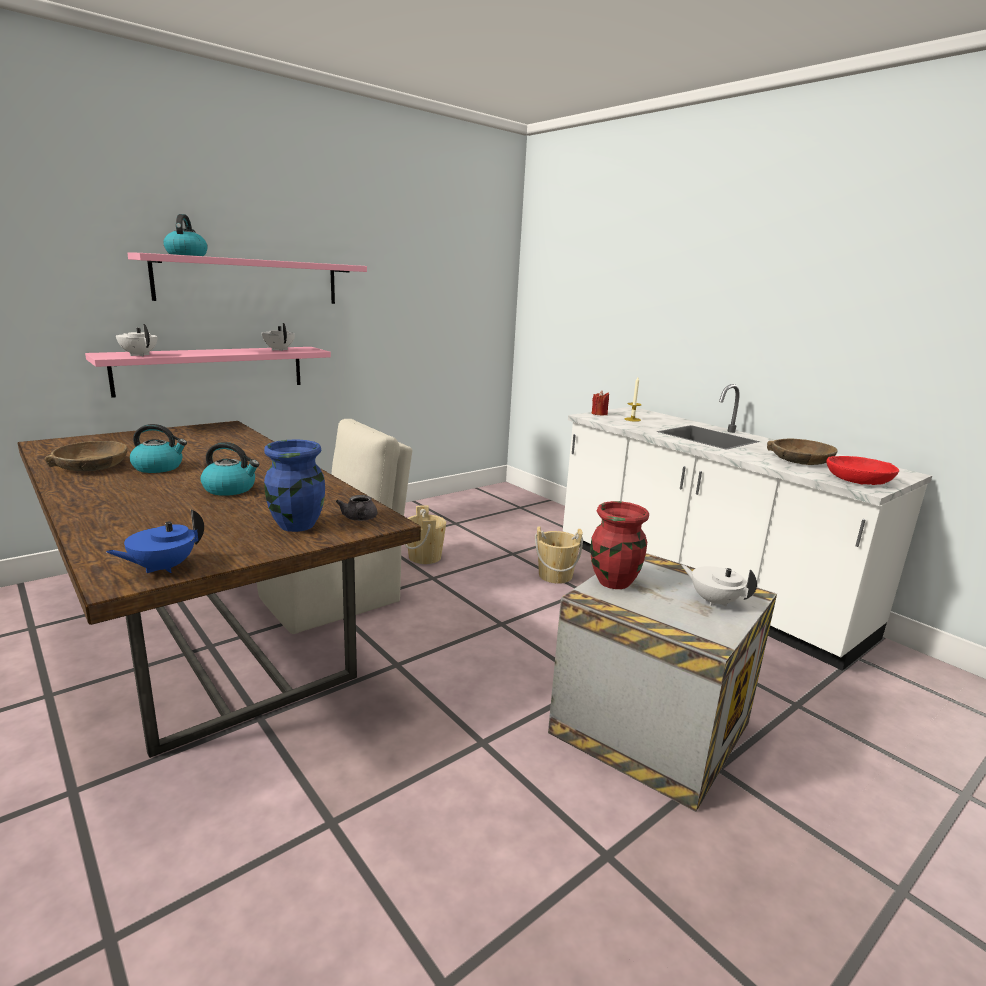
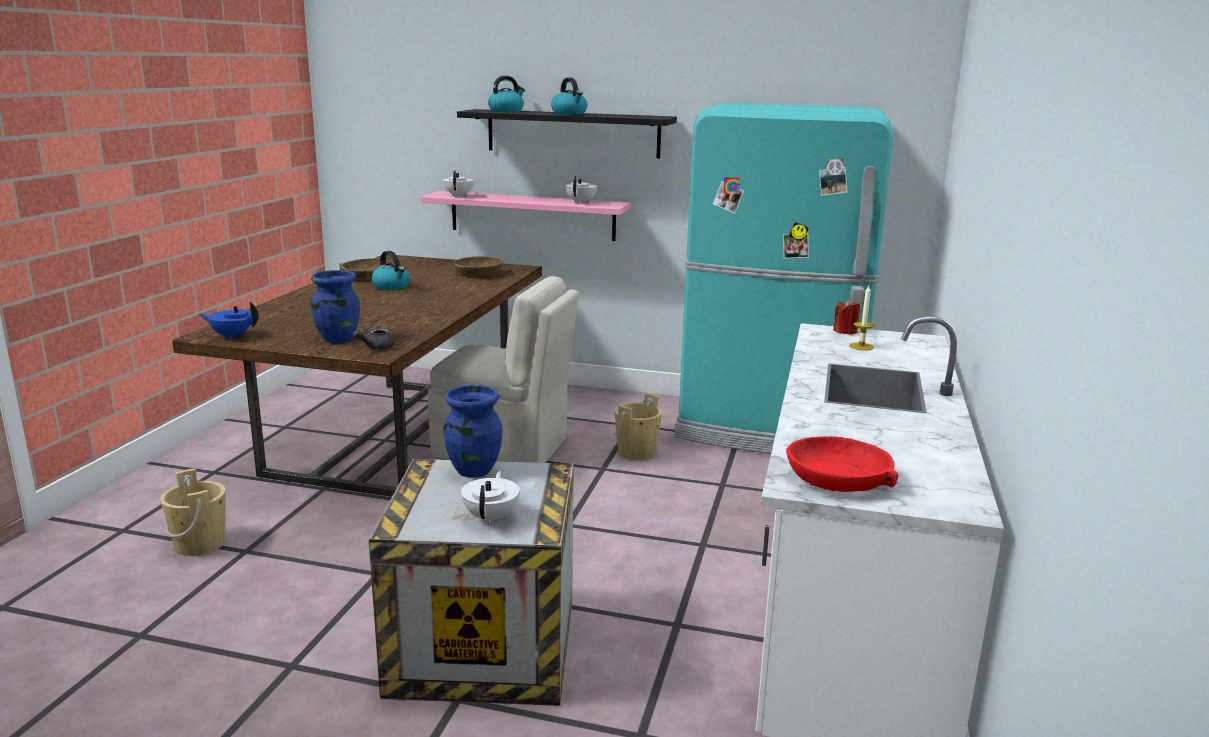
camera: 55 degrees right, 0 degrees up
pink shelf [127,252,367,304] -> black shelf [457,109,677,158]
kettle [200,442,259,496] -> kettle moved to [551,77,587,115]
beige bucket [535,526,583,584] -> beige bucket moved to [160,468,226,556]
red vase [591,501,649,589] -> blue vase [444,385,503,478]
brown bowl [767,439,838,465] -> brown bowl moved to [453,256,504,277]
none -> turquoise fridge [674,102,894,453]

